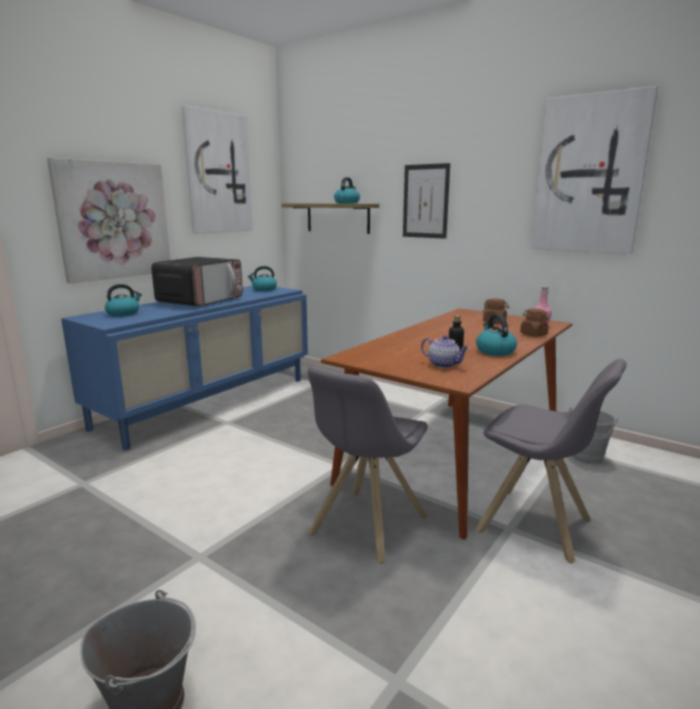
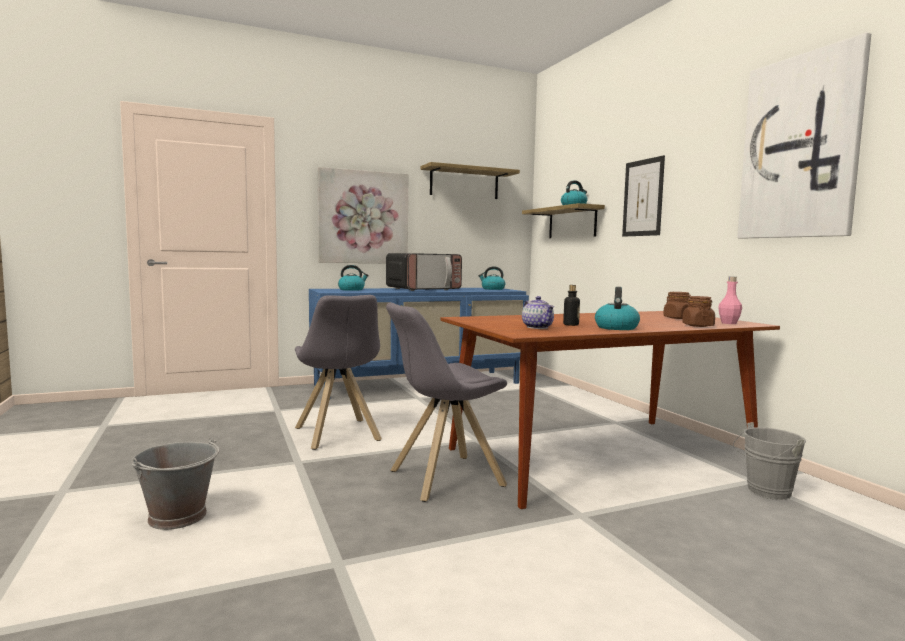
camera: 30 degrees right, 10 degrees down
picture [182,105,253,234] -> shelf [421,162,520,199]
grey chair [476,359,627,563] -> grey chair moved to [295,295,382,450]

